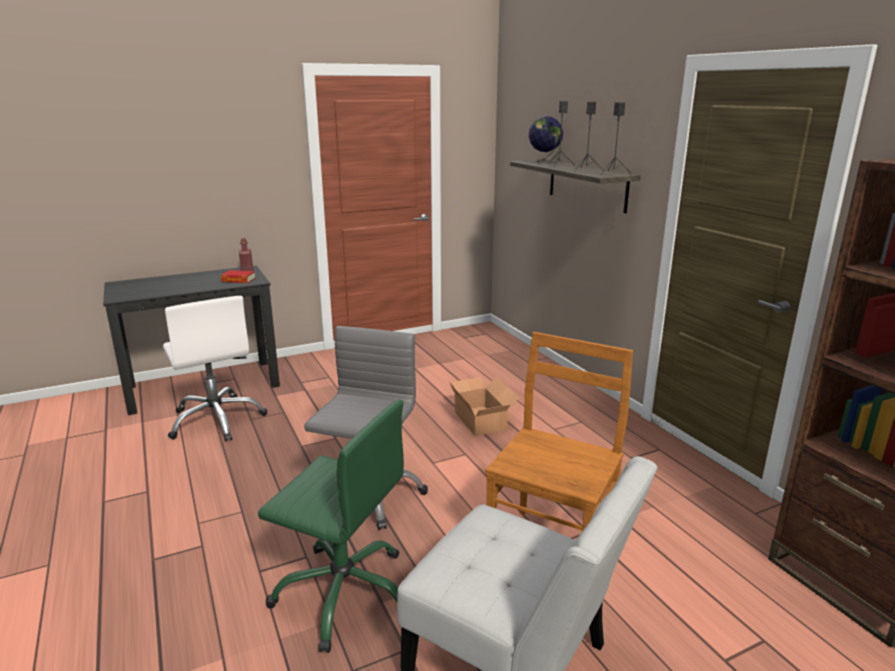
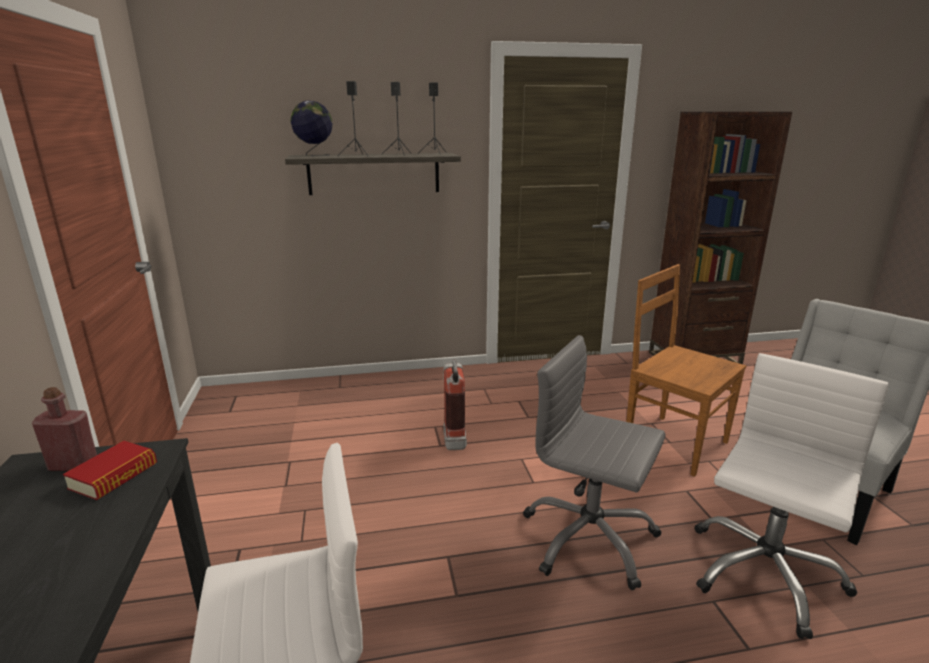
camera: 75 degrees left, 0 degrees up
green office chair [258,400,404,653] -> white office chair [694,353,889,639]
cardboard box [449,377,519,436] -> fire extinguisher [443,359,467,450]

